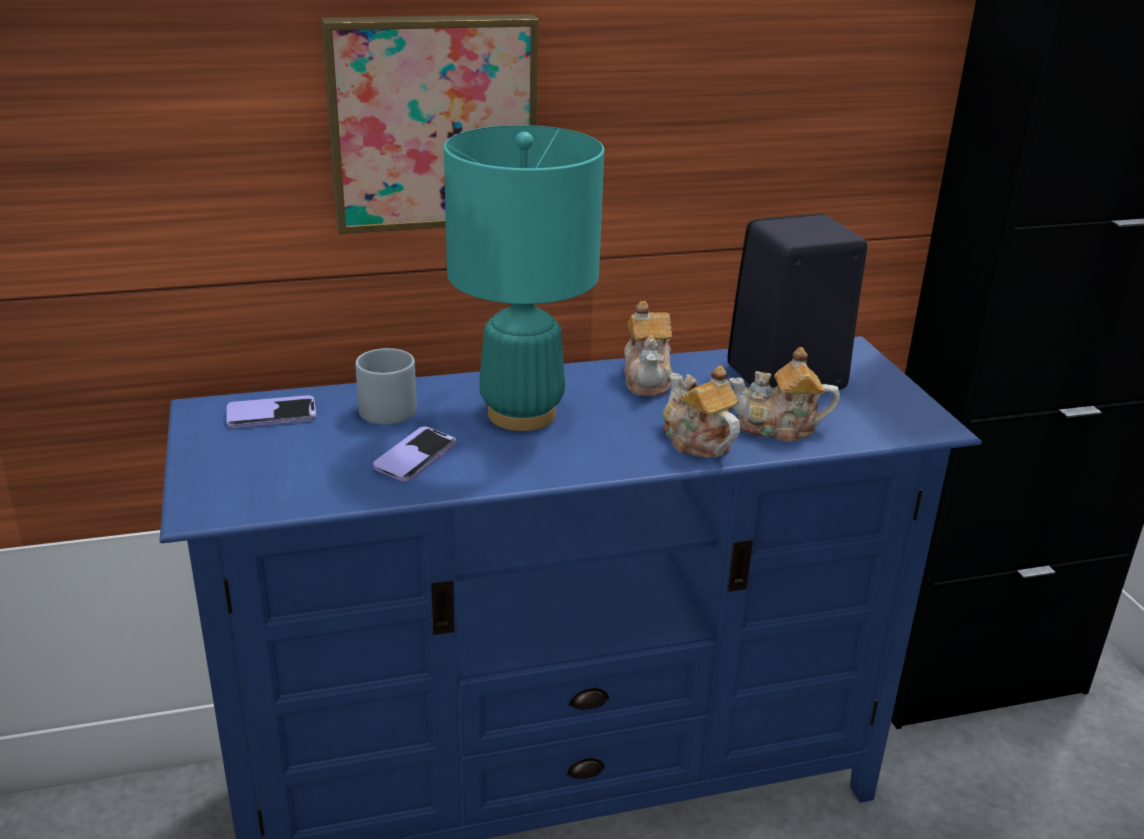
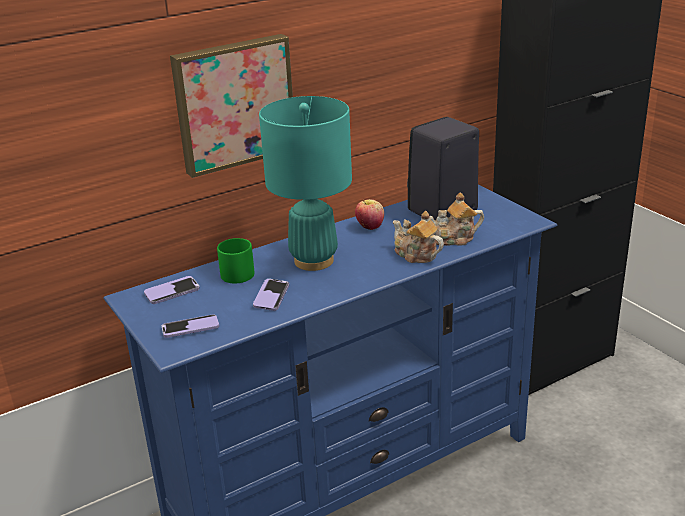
camera: 15 degrees left, 0 degrees up
grey mug [355,348,417,424] -> green mug [217,238,254,283]
teapot [624,301,673,396] -> apple [355,199,384,230]
none -> phone [162,315,219,338]

